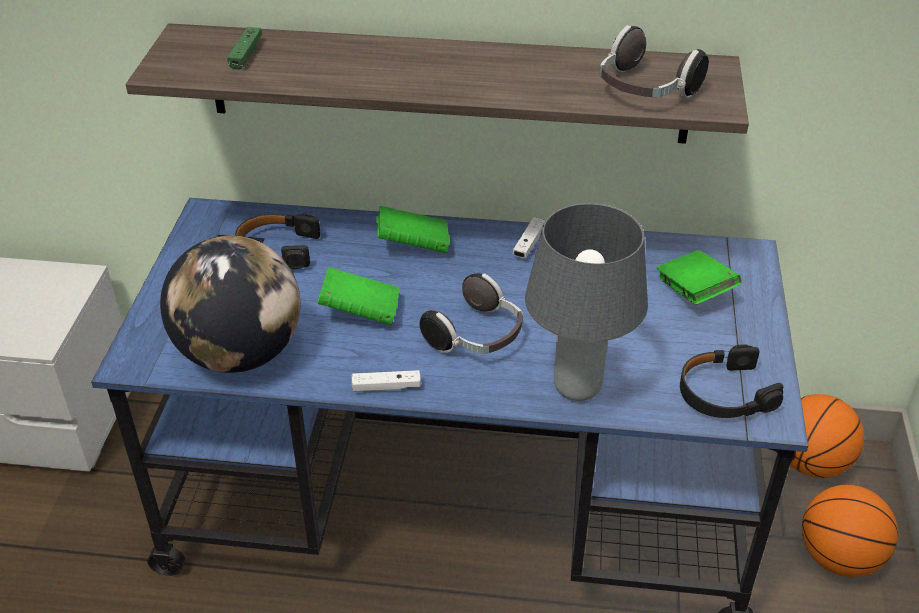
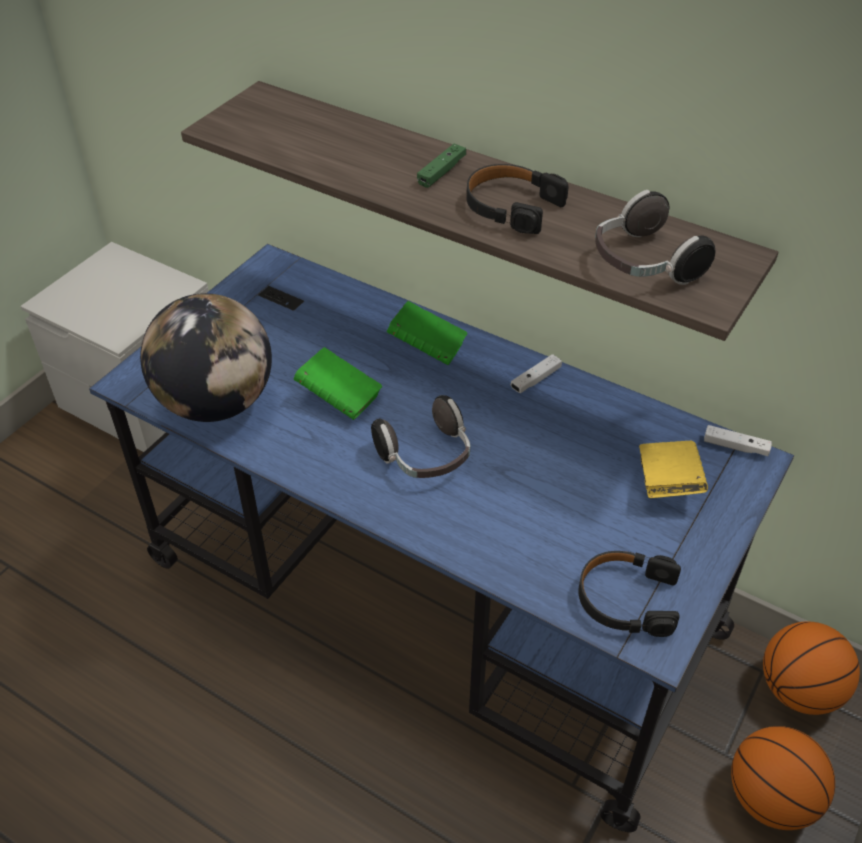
camera: 25 degrees right, 5 degrees up
green game controller [227,27,262,70] -> green game controller moved to [417,144,466,188]
black headphones [235,214,320,269] -> black headphones moved to [467,164,569,234]
white game controller [352,370,421,392] -> white game controller moved to [704,425,772,456]
grey table lamp [525,203,648,401] -> none
green book [656,250,742,305] -> yellow book [639,441,708,498]

